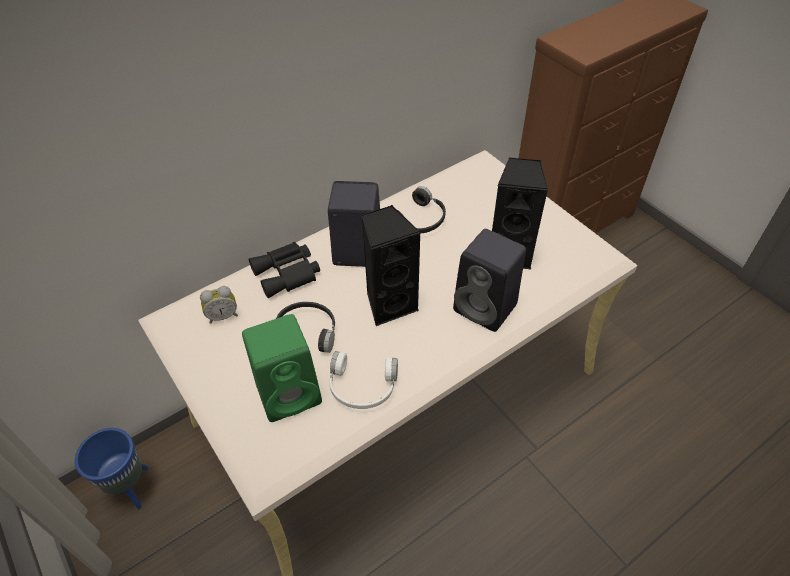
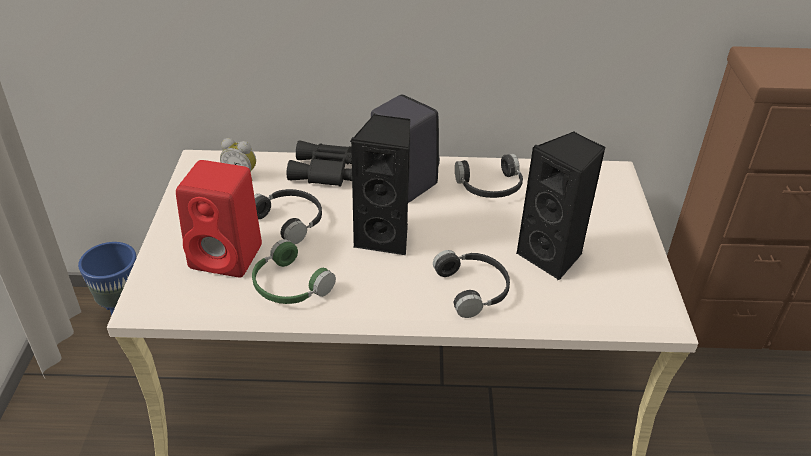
camera: 35 degrees right, 10 degrees down
green speaker [242,314,322,422] -> red speaker [176,160,262,277]
white headphones [329,351,398,409] -> green headphones [252,239,336,304]
black speaker [453,229,526,332] -> black headphones [433,250,510,318]

